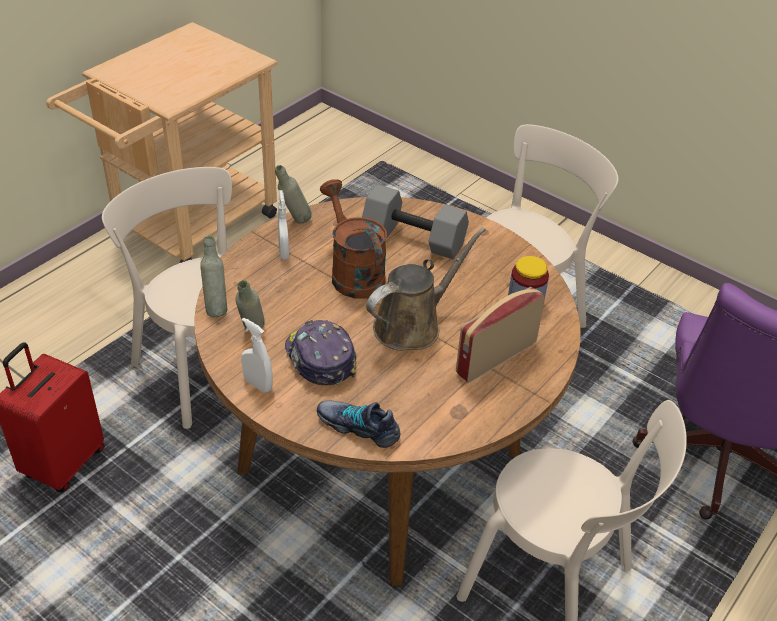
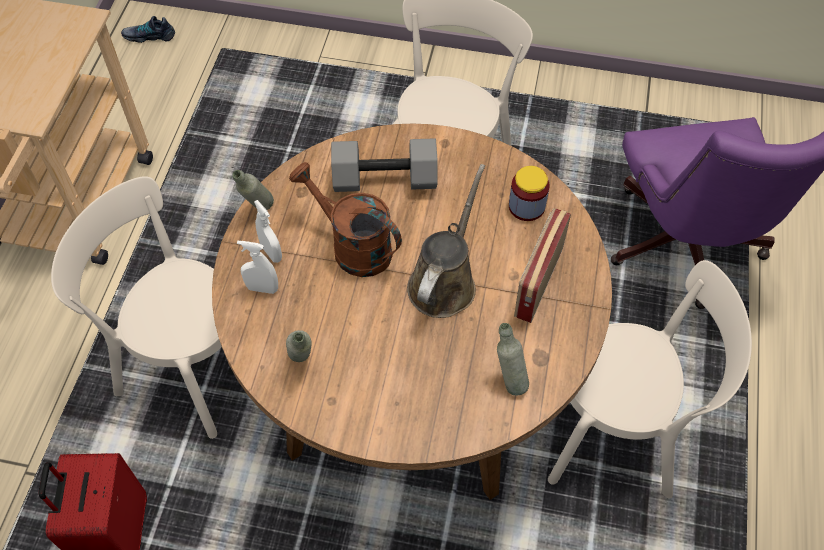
camera: 25 degrees left, 15 degrees up
grey bottle [200,236,227,317] -> grey bottle moved to [497,323,529,395]
white spray bottle [241,318,273,393] -> white spray bottle moved to [237,241,278,294]
cap [285,320,356,385] -> none
shoe [317,400,400,448] -> shoe moved to [121,16,175,43]

